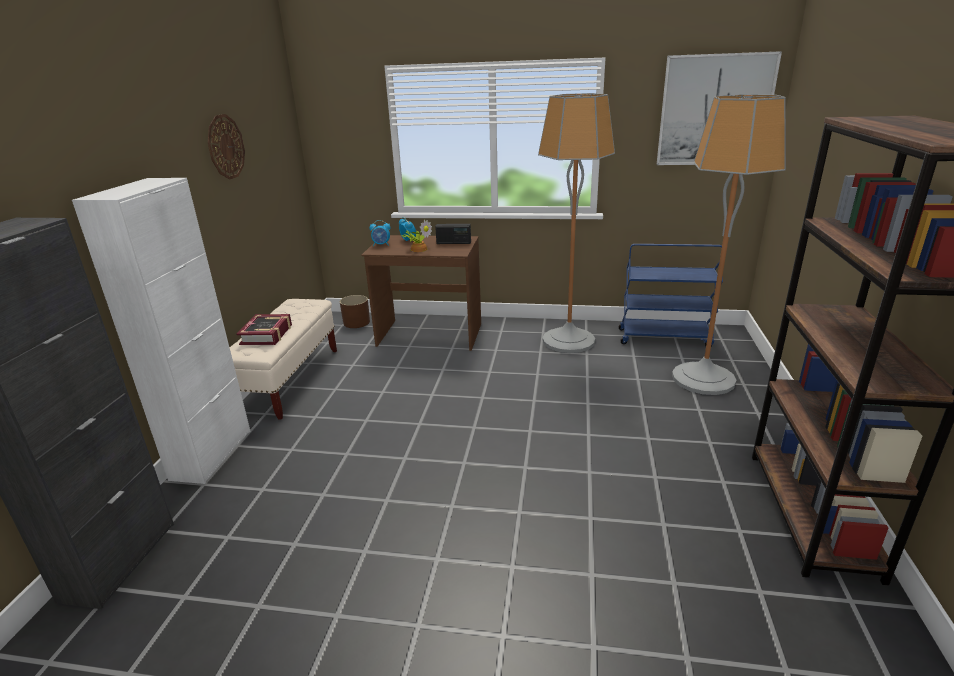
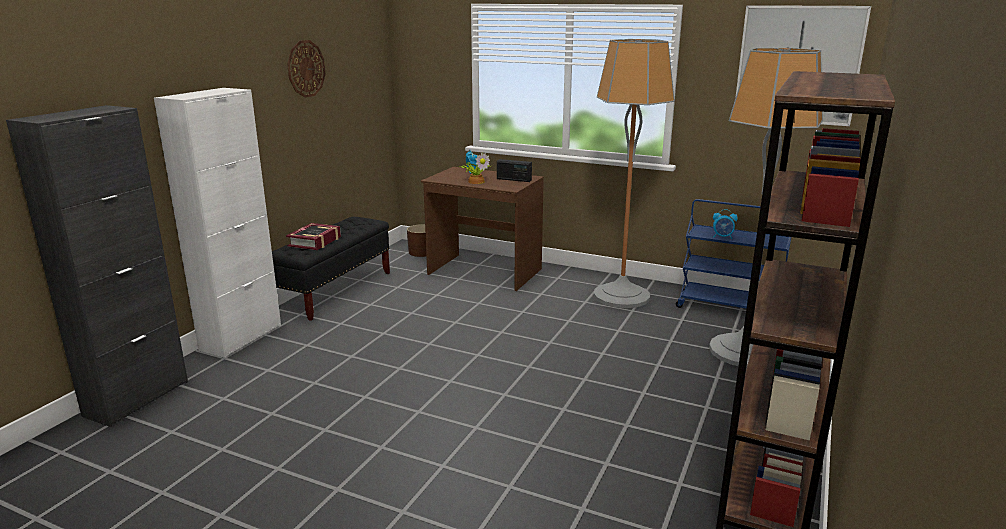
camera: 15 degrees right, 5 degrees down
beige bench [230,299,337,420] -> black bench [272,217,390,321]
alarm clock [370,220,391,246] -> alarm clock moved to [713,209,738,239]

